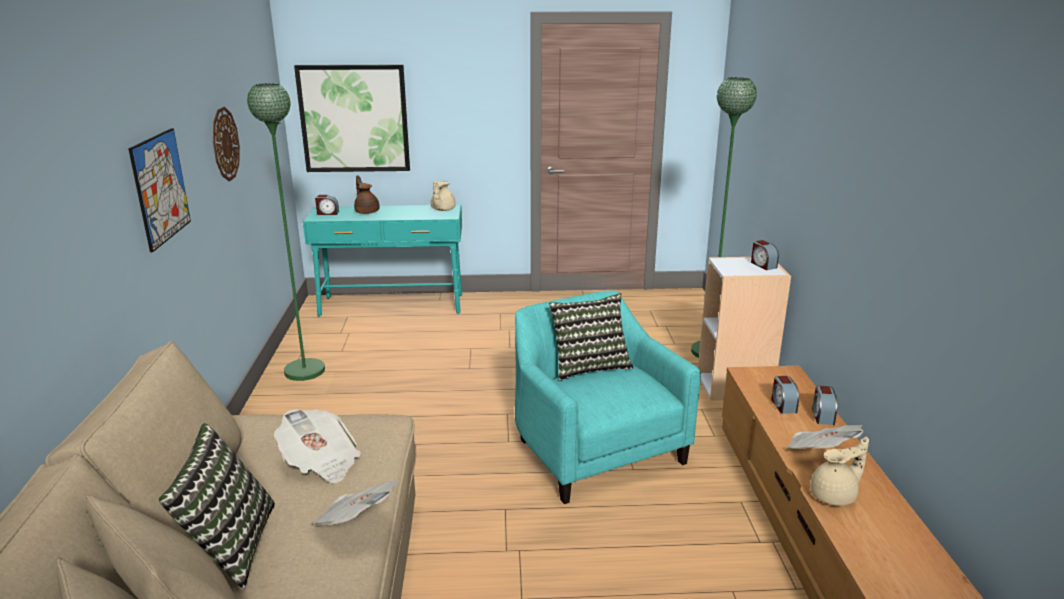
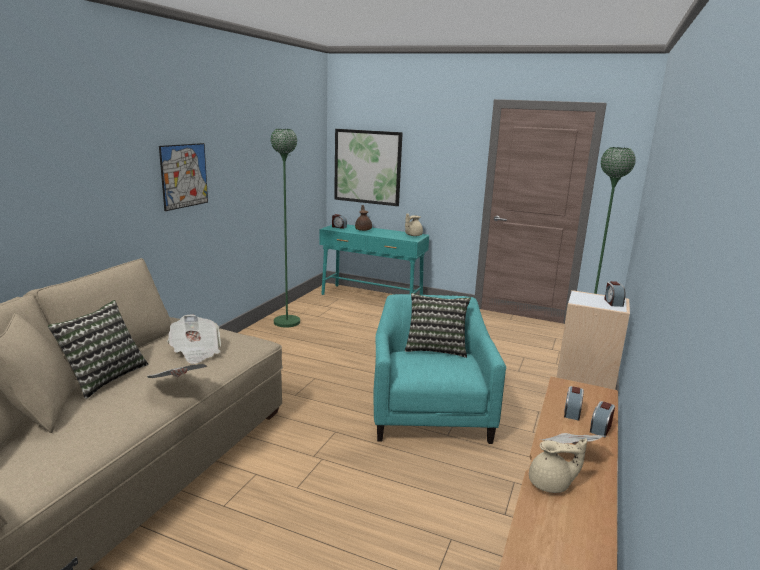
camera: 25 degrees right, 5 degrees down
wall clock [213,107,240,181] -> none

